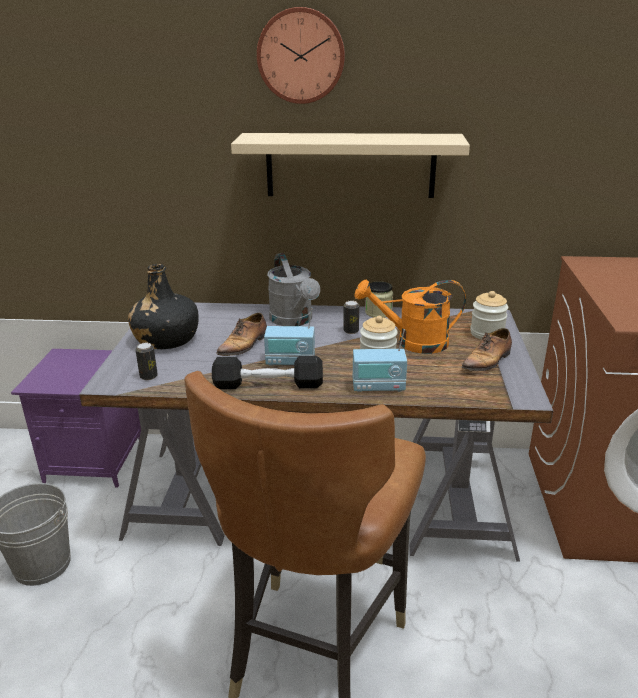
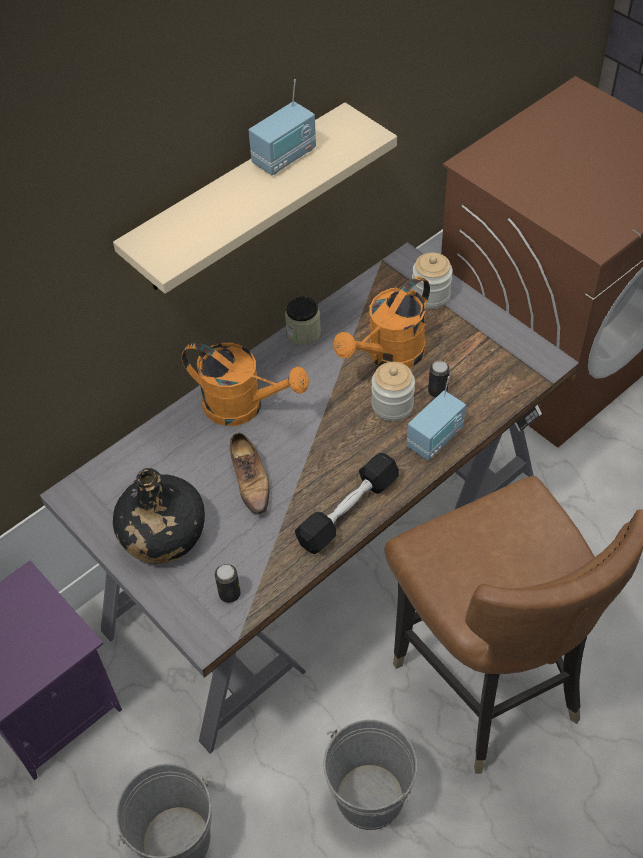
camera: 45 degrees left, 25 degrees up
wall clock [257,7,345,104] -> none
radio [264,308,315,366] -> radio moved to [249,79,316,175]
grey watering can [267,253,320,326] -> orange watering can [182,342,309,426]
can [343,301,359,334] -> can moved to [428,361,450,398]
shoe [461,328,512,371] -> none
none -> grey bucket [324,720,417,830]

